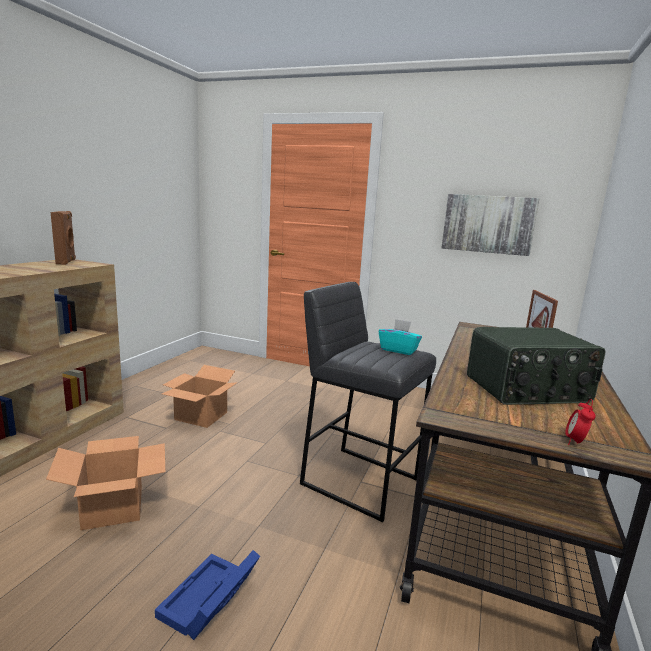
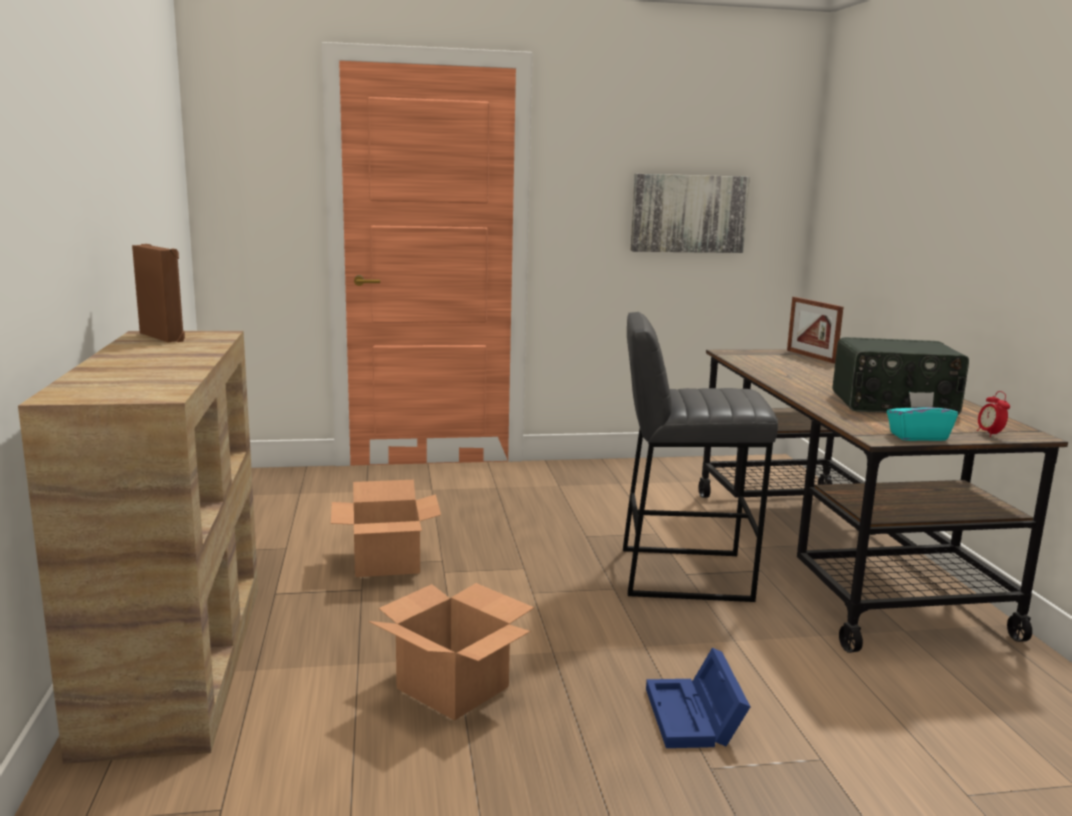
camera: 30 degrees left, 0 degrees up
turquoise tissue box [379,319,422,355] -> turquoise tissue box moved to [887,392,958,441]
radio [467,327,605,405] -> radio turned 45 degrees clockwise [833,337,969,415]

